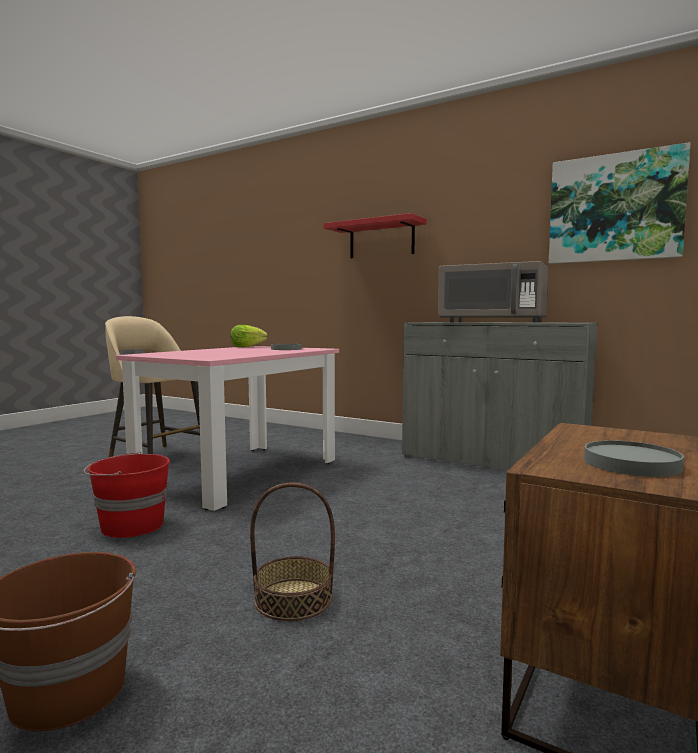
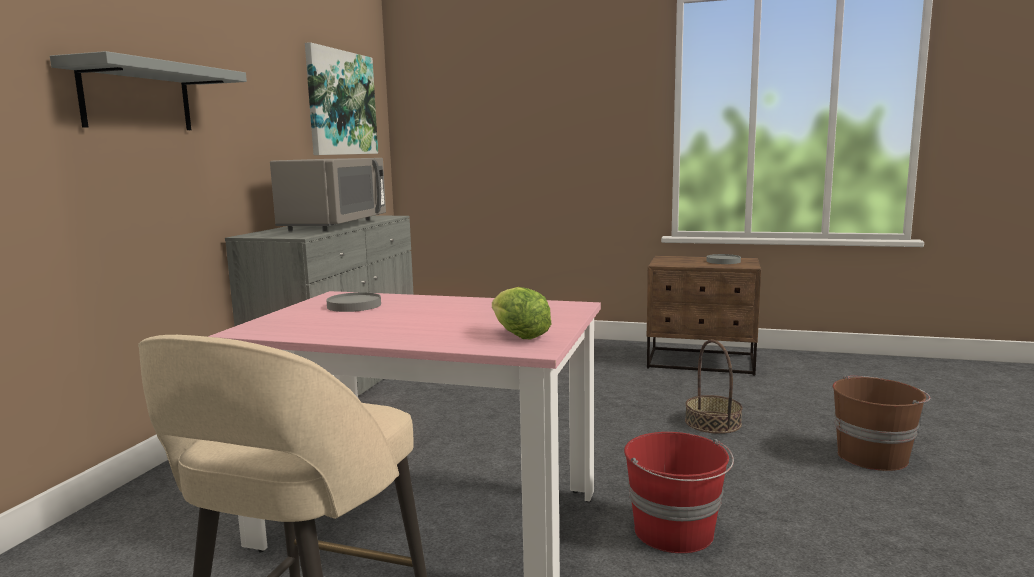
camera: 105 degrees left, 5 degrees up
lettuce [231,325,268,347] -> lettuce moved to [492,287,552,339]
red shelf [323,213,426,258] -> grey shelf [50,51,247,130]

